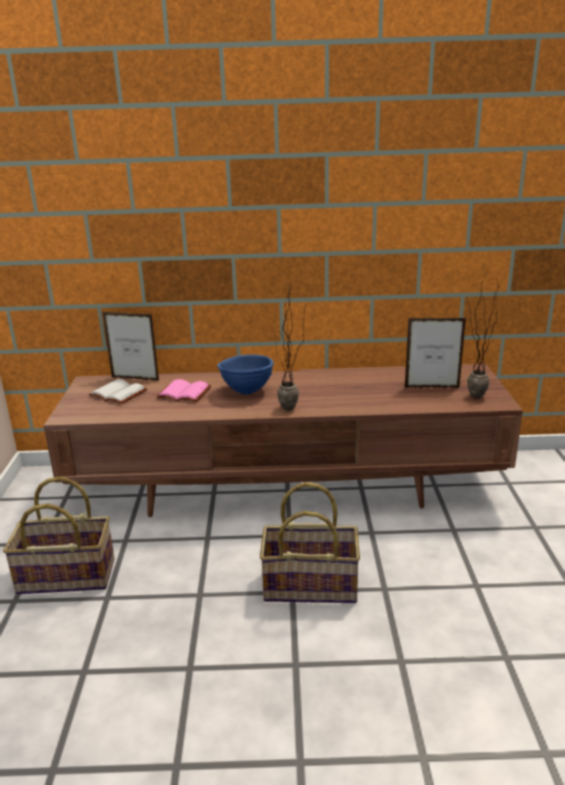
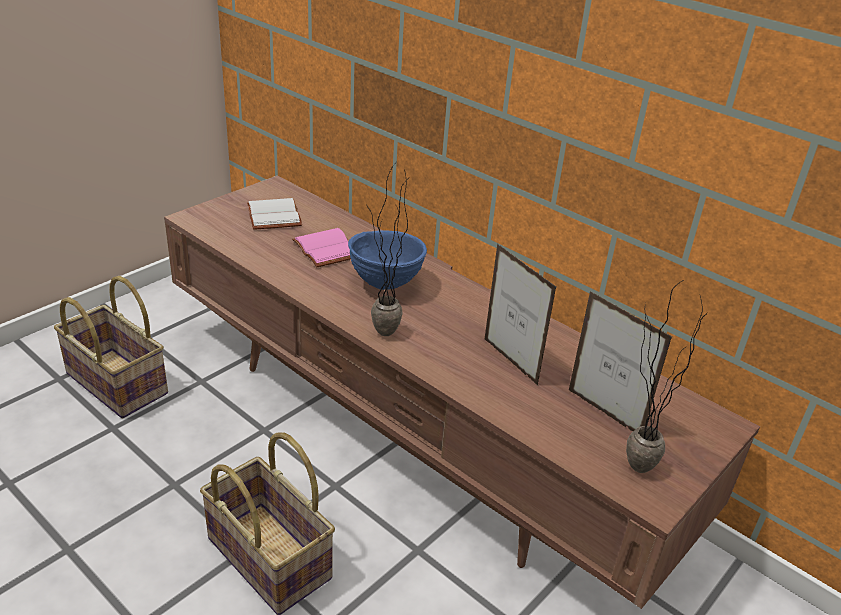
camera: 40 degrees right, 10 degrees up
picture frame [103,312,159,381] -> picture frame moved to [485,244,556,385]

